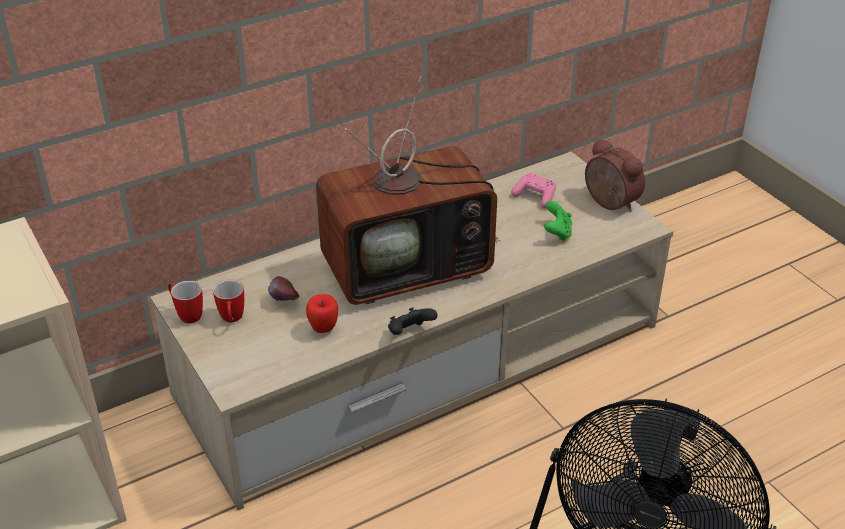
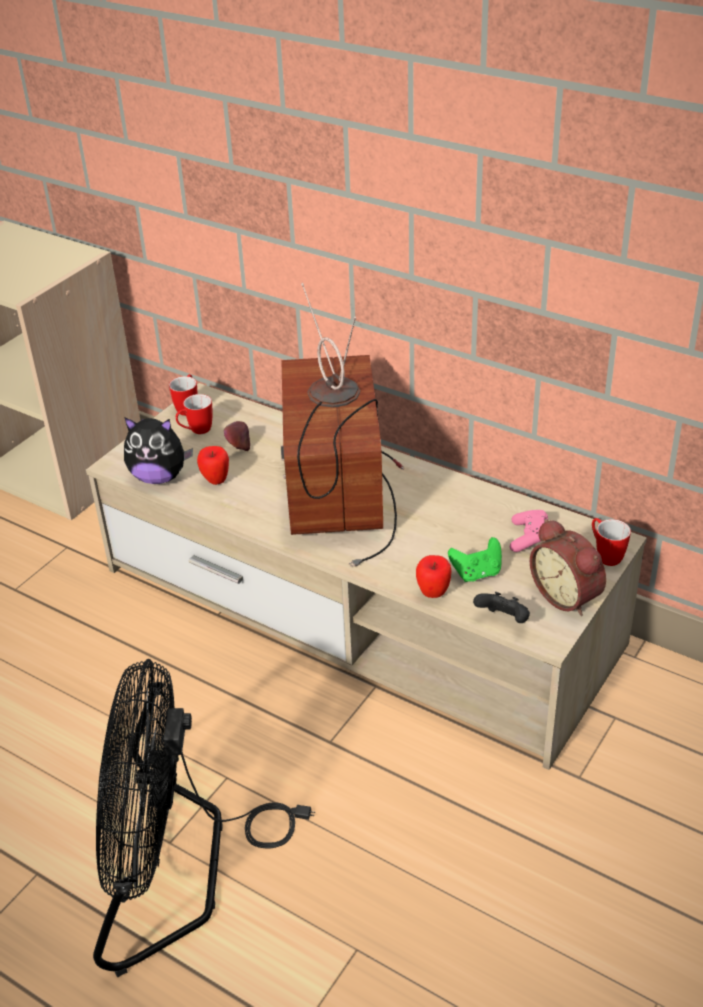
camera: 65 degrees right, 0 degrees up
television [316,76,500,305] -> television turned 45 degrees clockwise [281,283,404,567]
black game controller [388,308,438,335] -> black game controller moved to [473,592,530,623]
alarm clock [585,138,645,211] -> alarm clock turned 120 degrees clockwise [530,519,606,616]
none -> plush toy [124,417,193,484]
none -> apple [416,555,451,598]
none -> mug [592,518,631,566]

